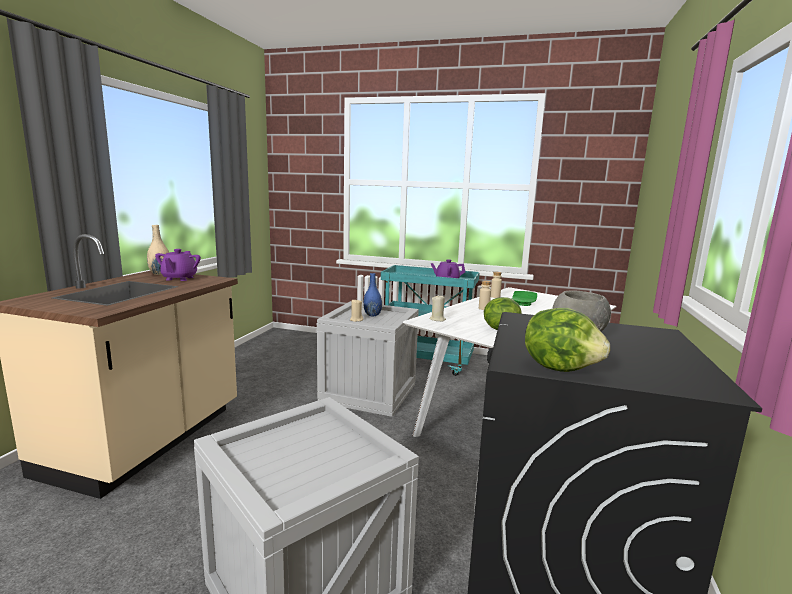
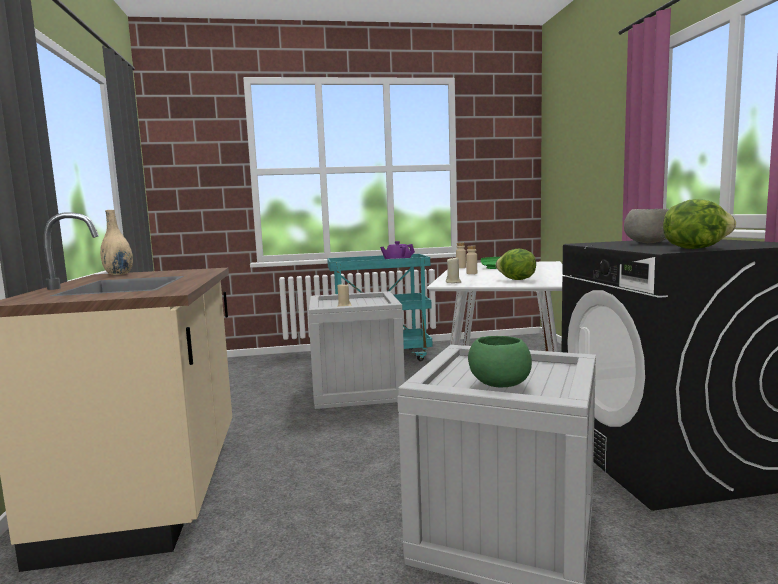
camera: 25 degrees left, 5 degrees down
purple teapot [155,249,201,281] -> none
blue vase [363,273,382,316] -> none
none -> green bowl [468,336,532,387]

